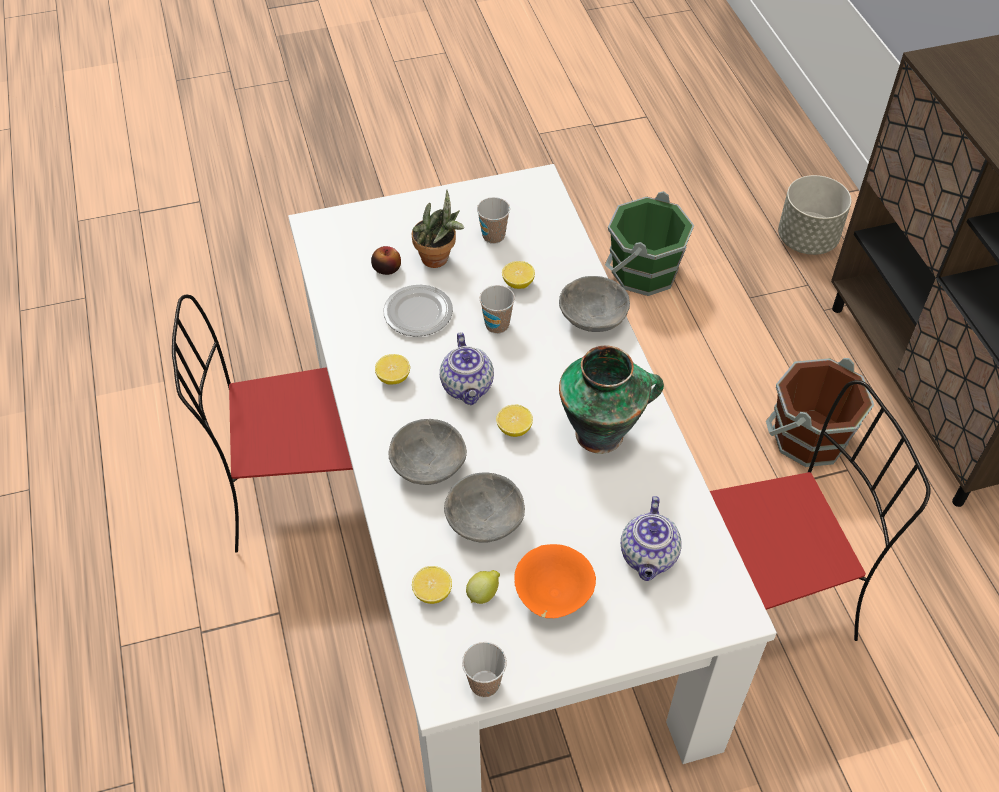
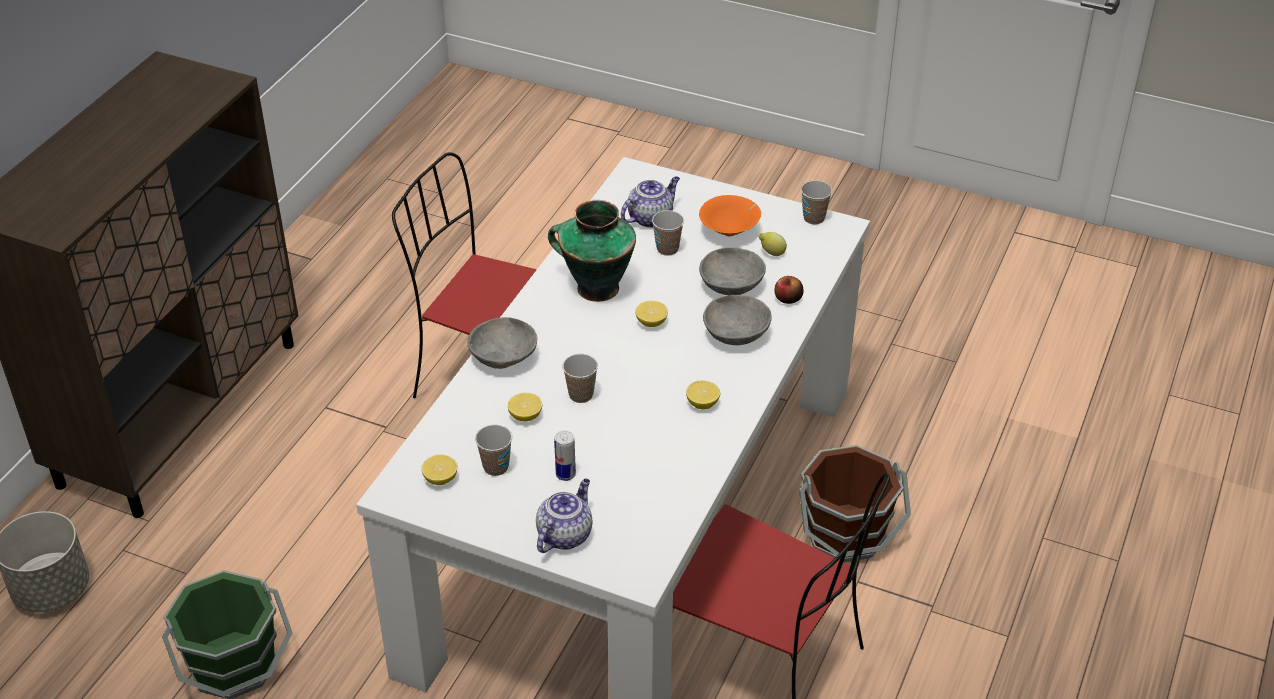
camera: 140 degrees left, 10 degrees down
apple [371,246,401,275] -> apple moved to [774,276,804,304]
plate [383,284,453,337] -> none
potted plant [412,190,464,268] -> can [554,430,576,481]
lemon [412,566,452,604] -> lemon moved to [421,455,458,485]
teapot [440,333,494,405] -> teapot moved to [536,478,592,553]
brown bucket [766,358,874,467] -> brown bucket moved to [799,445,911,562]
none -> cup [652,210,684,256]

